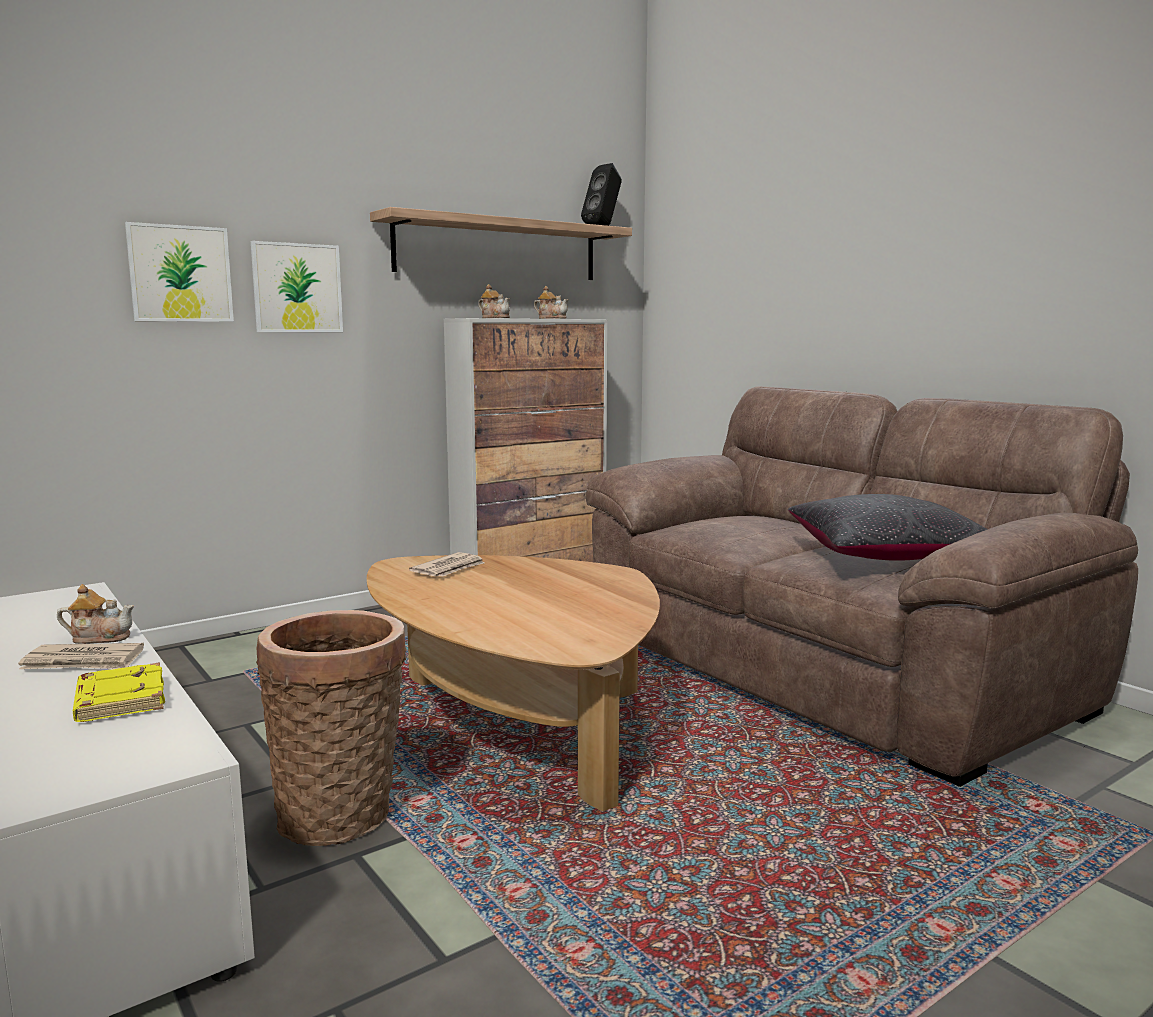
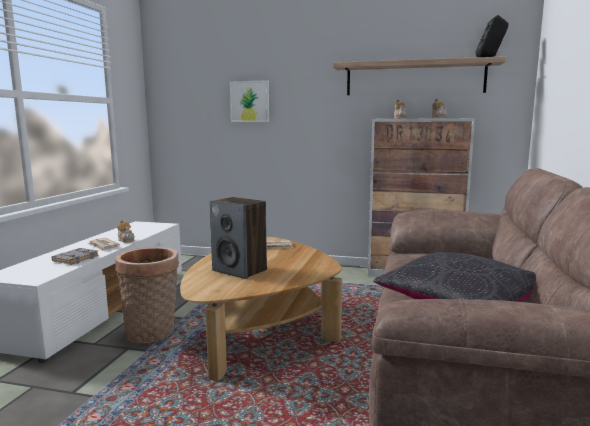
camera: 50 degrees right, 0 degrees up
yellow book [73,662,165,722] -> grey book [52,248,99,265]
picture [251,241,343,332] -> none
none -> speaker [210,197,267,279]

